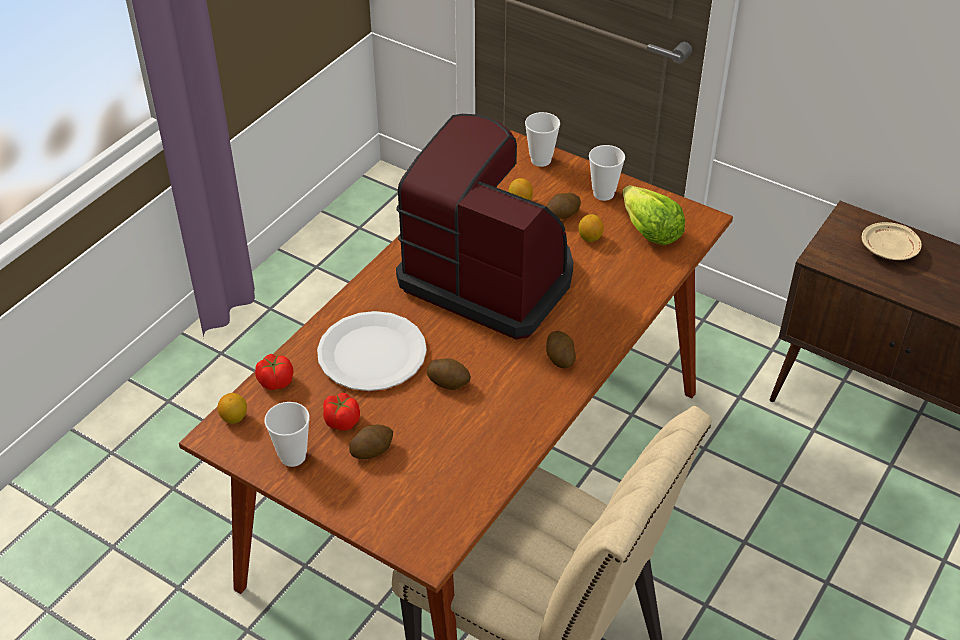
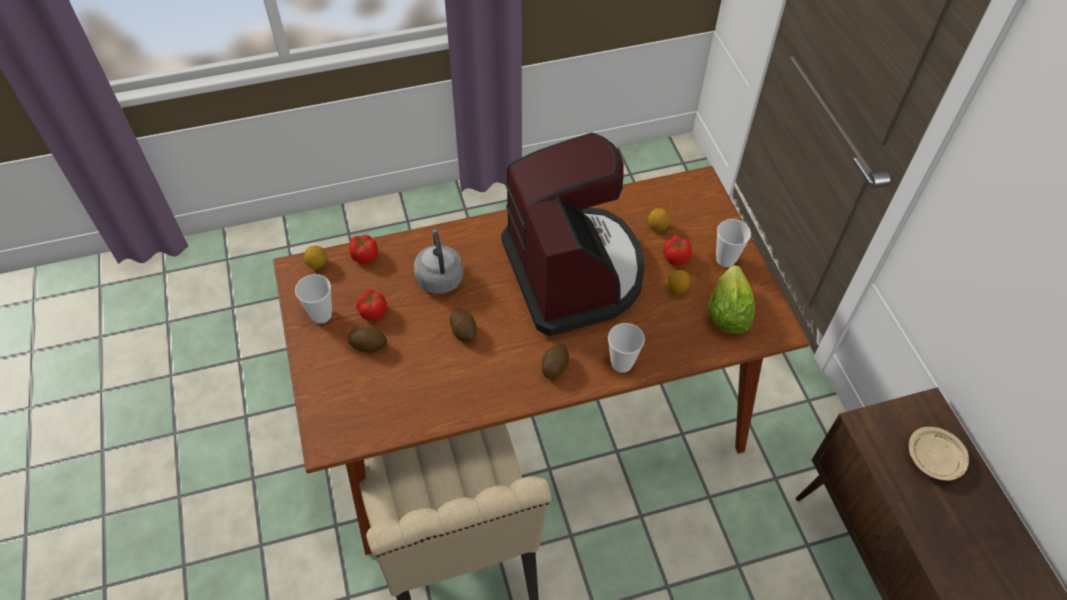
camera: 40 degrees right, 10 degrees up
white plate [317,311,427,391] -> grey kettle [414,229,463,294]
cup [525,112,560,167] -> cup moved to [608,323,645,373]
potato [546,193,581,219] -> tomato [663,235,692,265]

